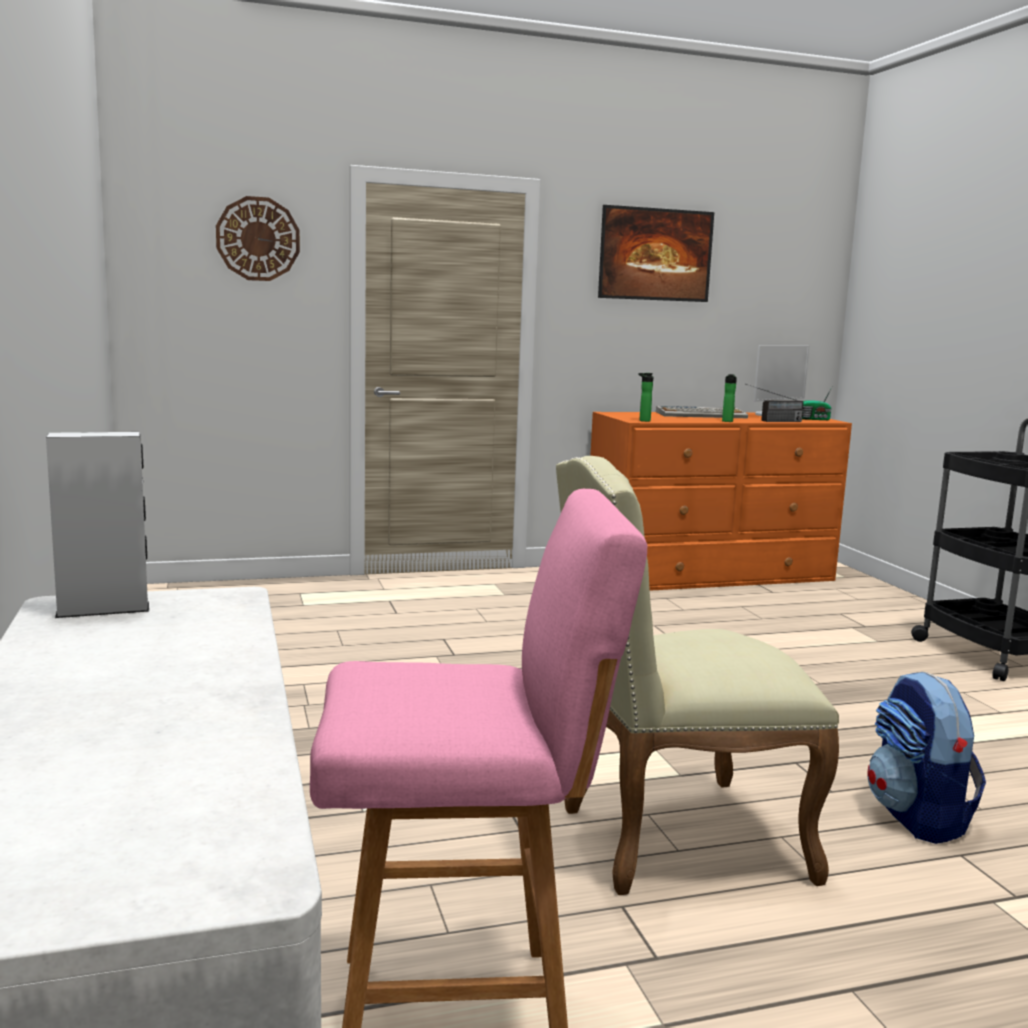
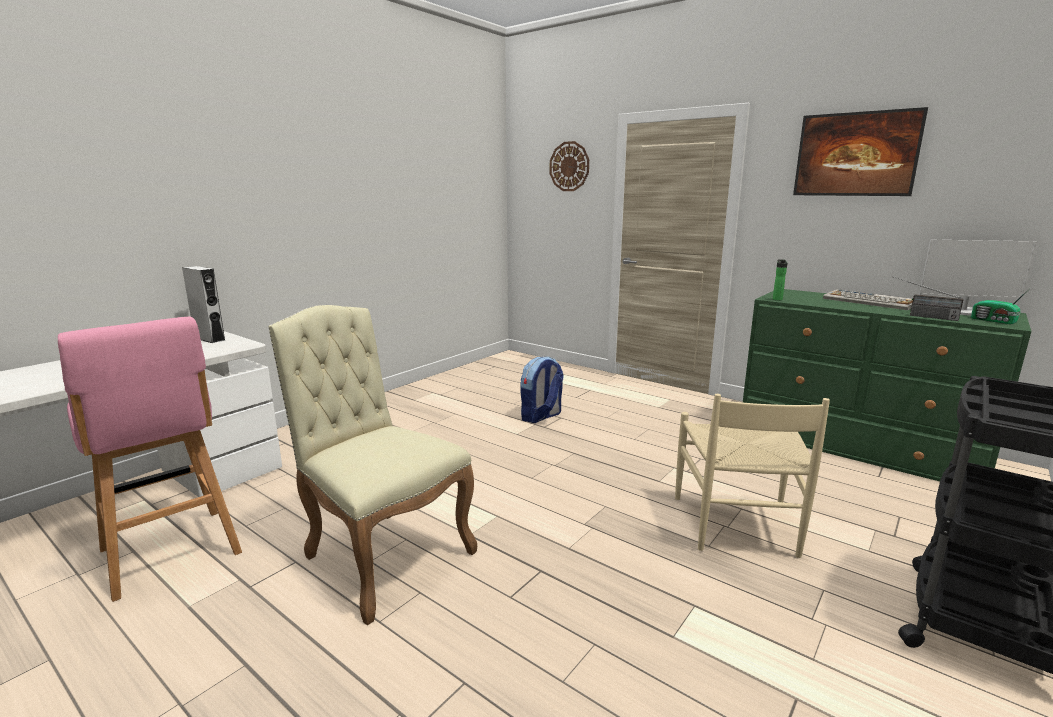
camera: 55 degrees right, 5 degrees up
orange dresser [590,412,852,591] -> green dresser [743,289,1031,481]
bottle [722,374,737,422] -> none
backpack [867,672,986,844] -> backpack moved to [520,356,564,423]
none -> beige chair [675,394,830,558]

